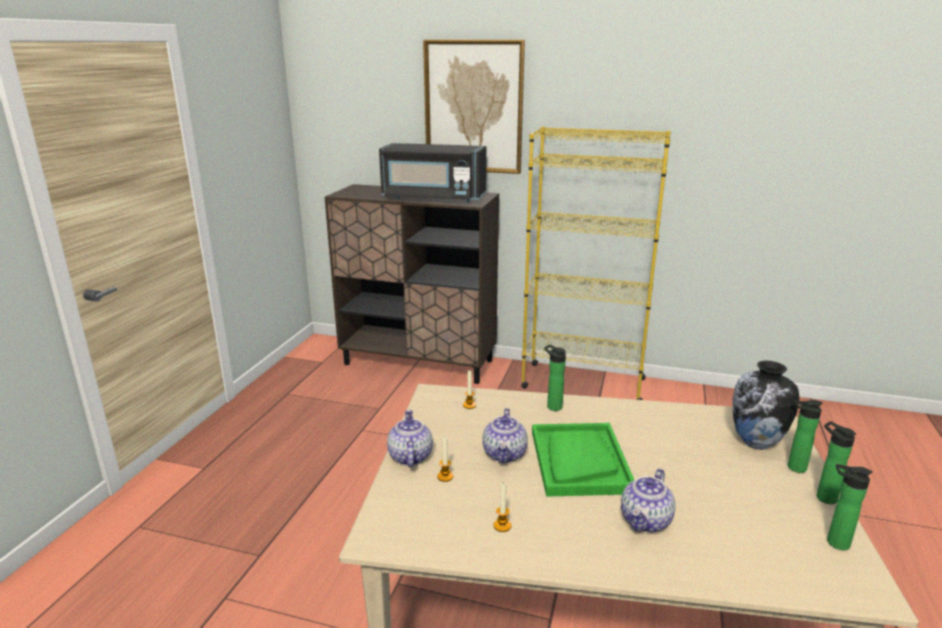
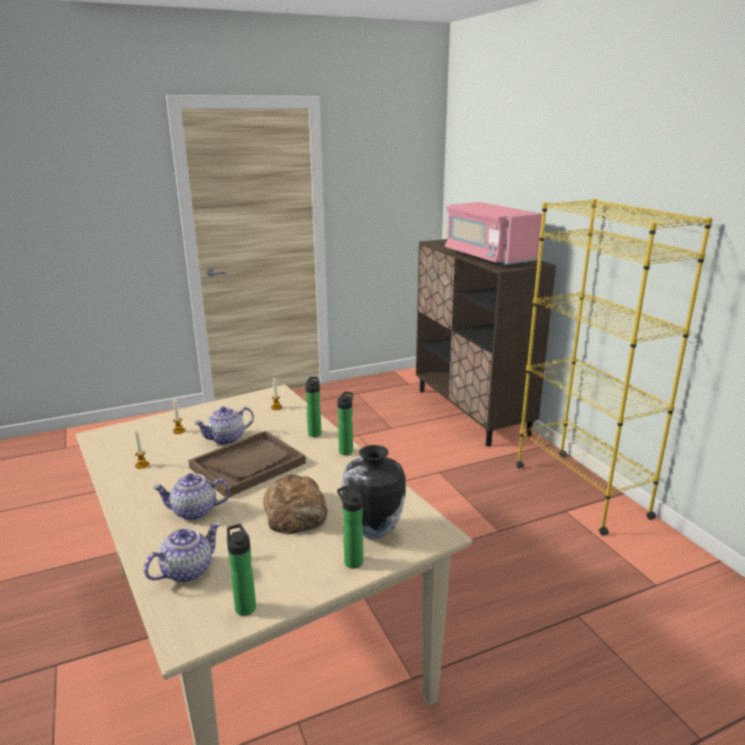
camera: 50 degrees right, 0 degrees up
black microwave [379,143,486,202] -> pink microwave [445,202,542,266]
teapot [387,410,433,467] -> teapot moved to [144,522,221,583]
picture [423,40,525,174] -> none
green tray [532,423,634,497] -> brown tray [188,431,306,497]
bottle [817,421,856,504] -> bottle moved to [337,392,353,455]
none -> bread [263,474,328,535]

